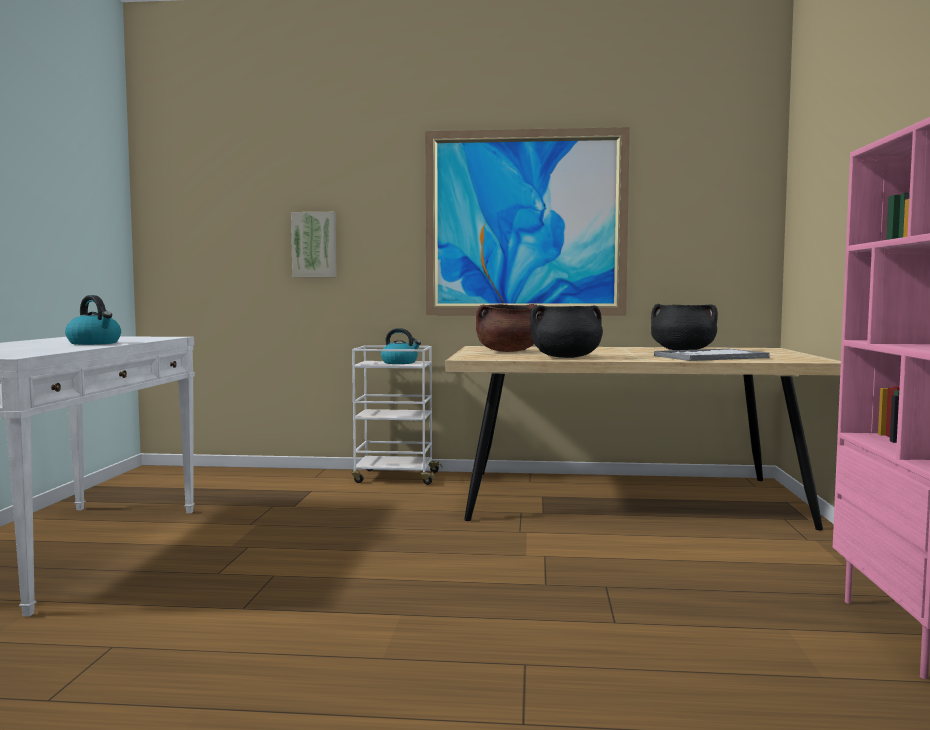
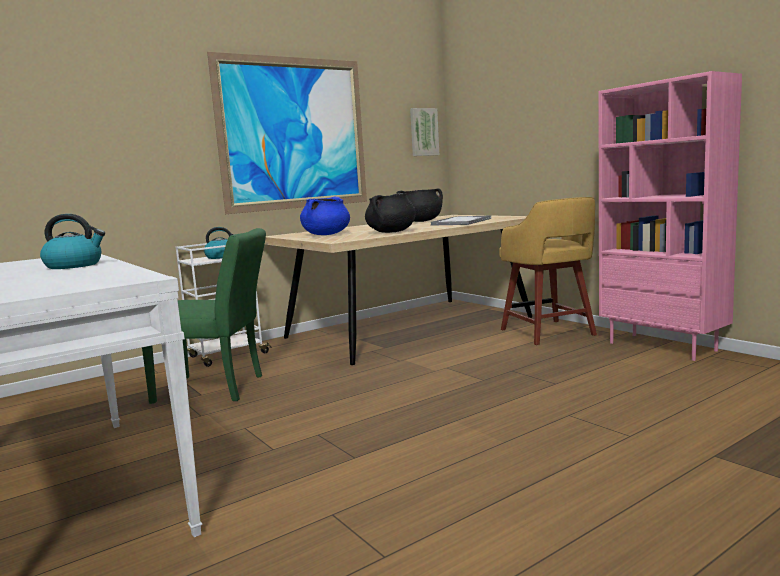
camera: 40 degrees left, 5 degrees up
picture [291,212,337,277] -> picture moved to [410,108,440,156]
brown cooking pot [476,304,540,352] -> blue cooking pot [300,197,350,235]
none -> green chair [142,228,266,404]
none -> yellow stool [499,197,597,345]

